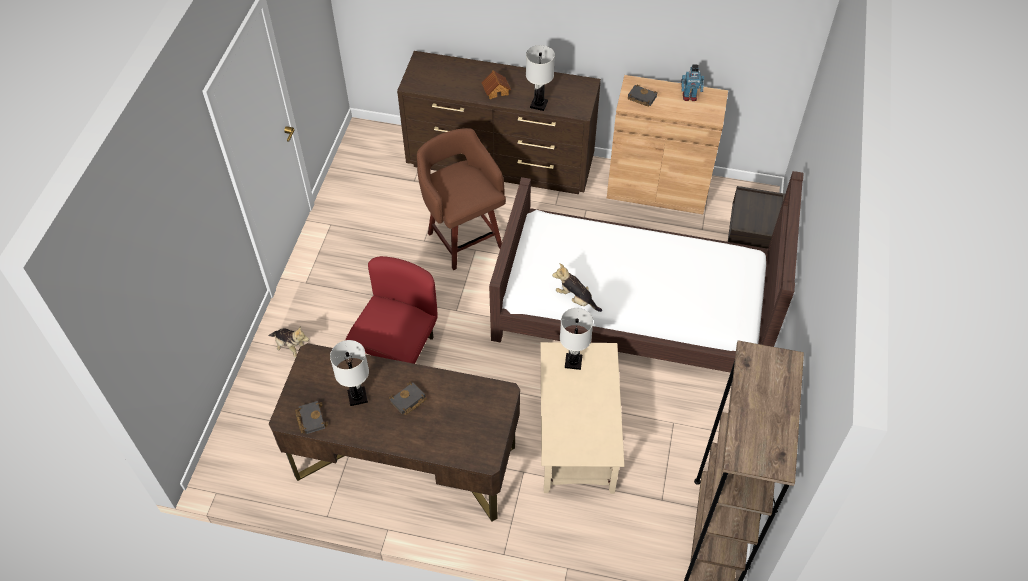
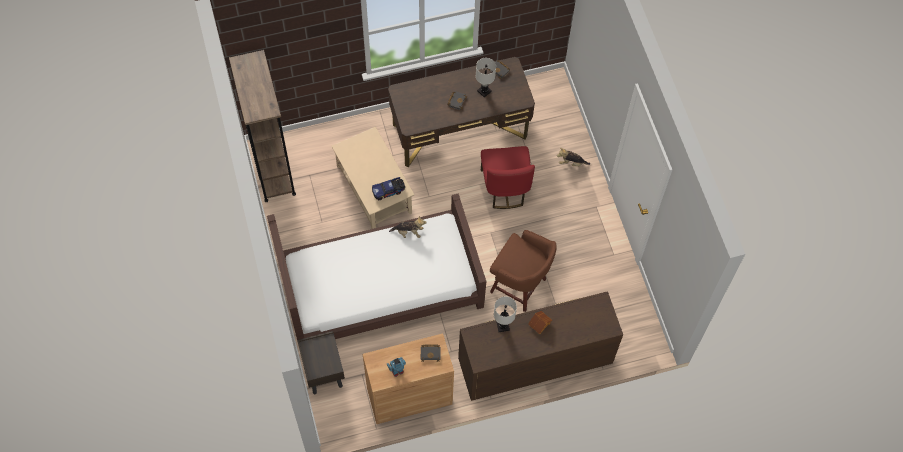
camera: 150 degrees right, 10 degrees up
white table lamp [560,308,593,370] -> toy truck [372,177,405,200]

